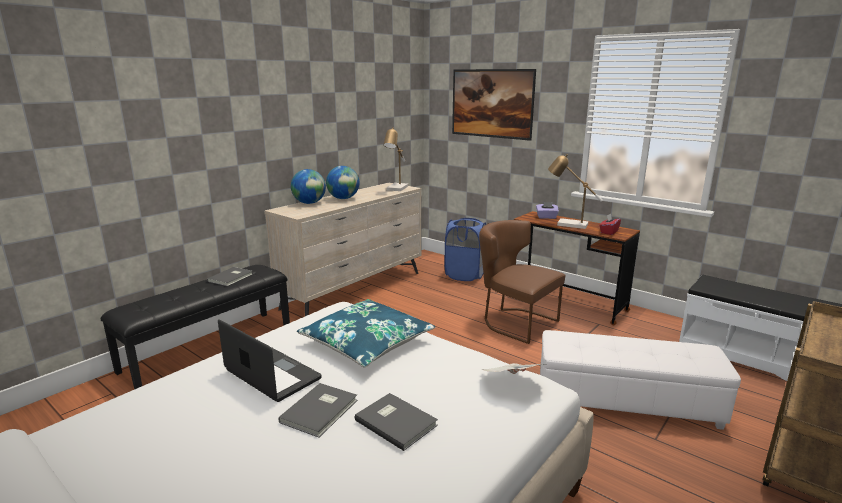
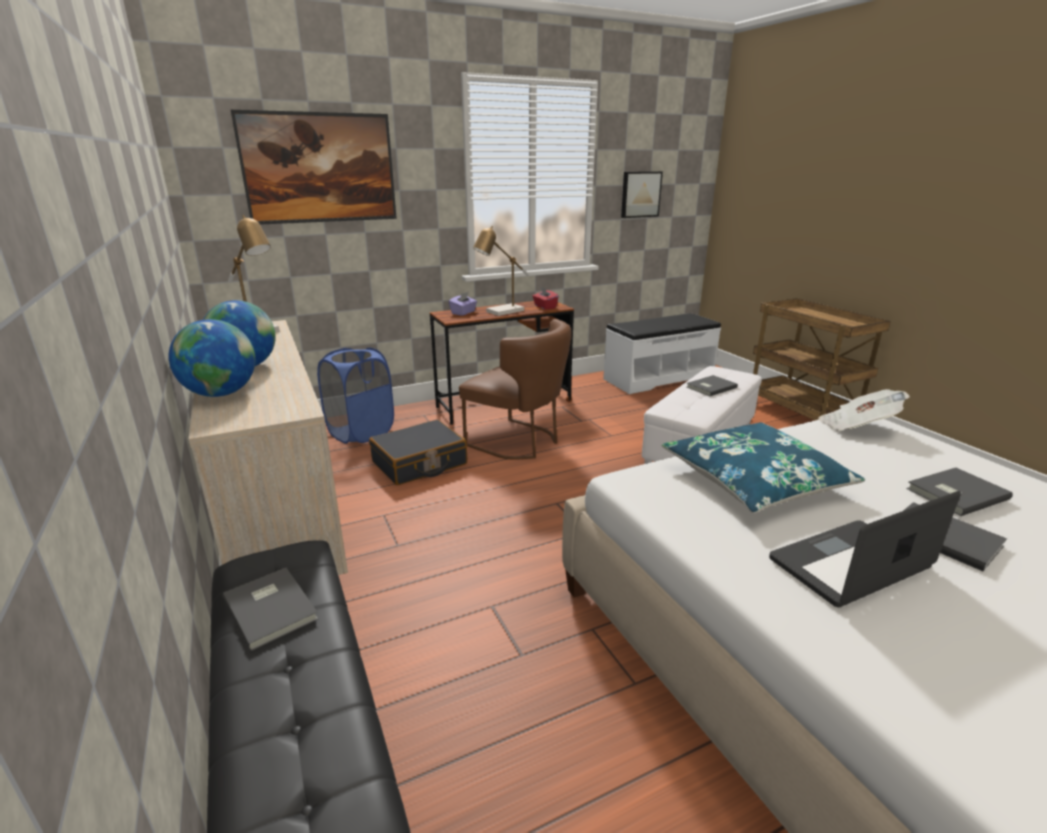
camera: 65 degrees left, 5 degrees up
brown chair [479,220,565,344] -> brown chair turned 120 degrees counterclockwise [459,319,572,460]
none -> black suitcase [369,420,467,485]
none -> picture [621,171,663,218]
none -> grey book [687,375,738,396]

